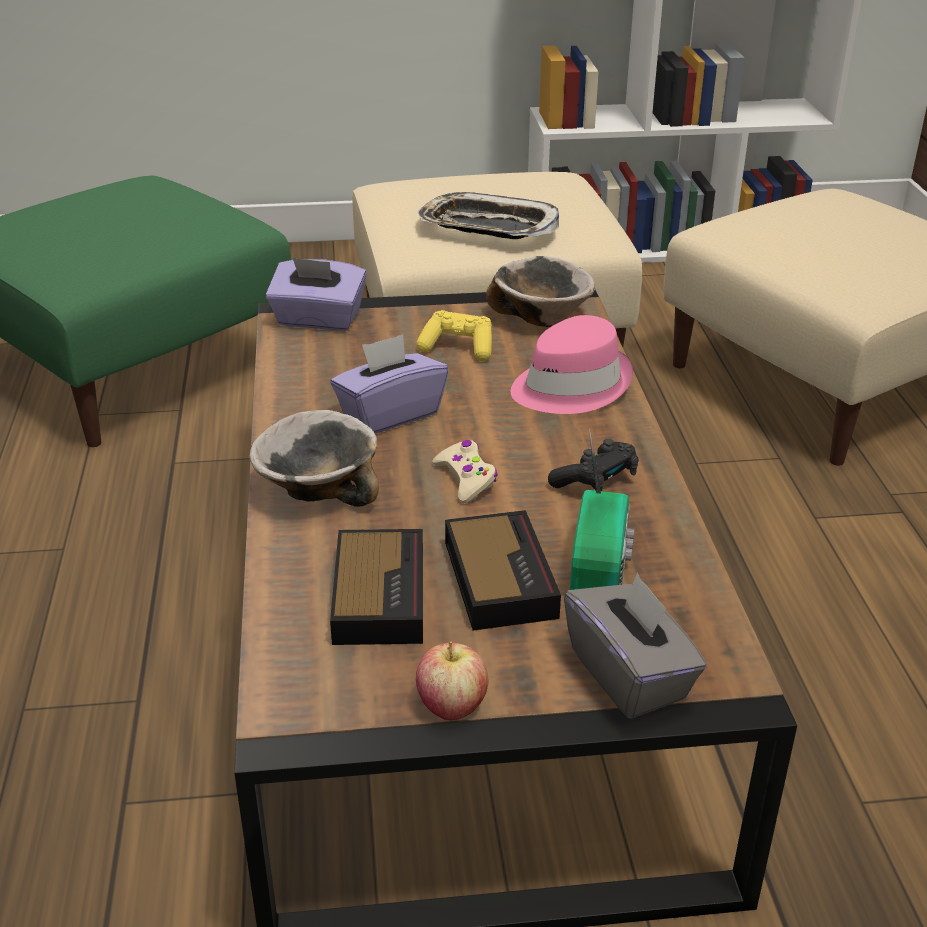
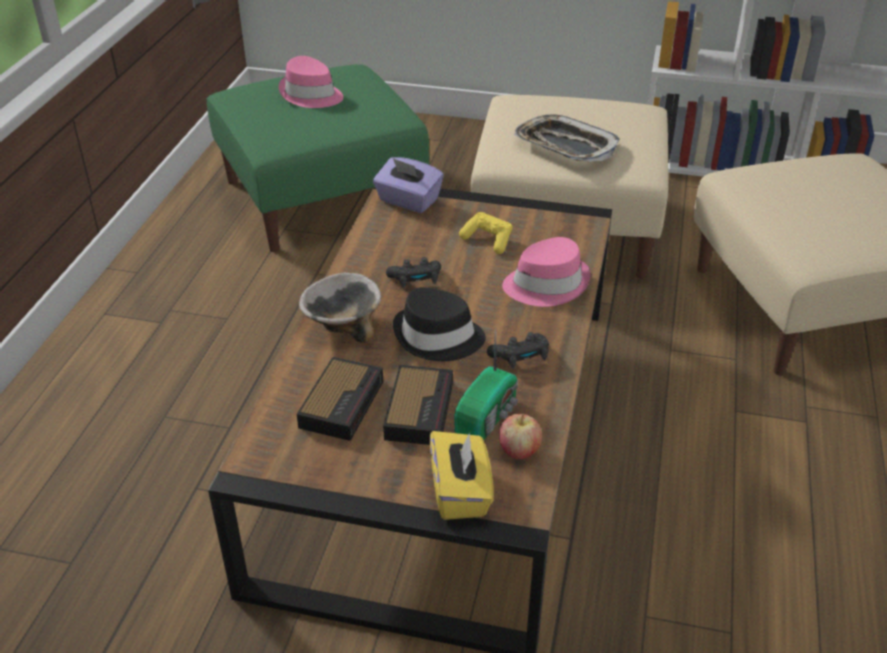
camera: 20 degrees right, 5 degrees up
purple tissue box [331,334,448,433] -> black game controller [386,257,441,288]
apple [416,641,488,720] -> apple moved to [499,414,542,459]
beige game controller [432,440,497,503] -> black hat [393,287,486,361]
bowl [486,256,595,327] -> none
grey tissue box [564,572,707,719] -> yellow tissue box [430,431,494,520]
none -> pink hat [279,56,343,108]

